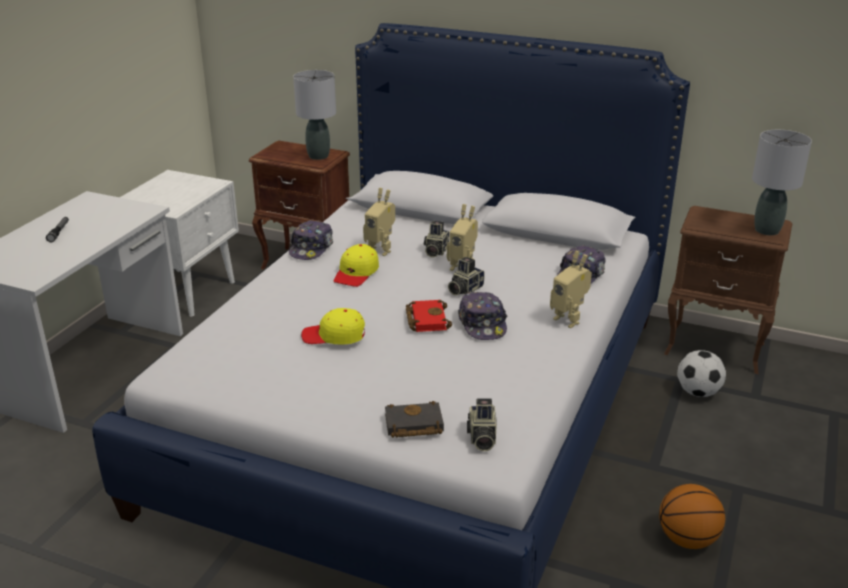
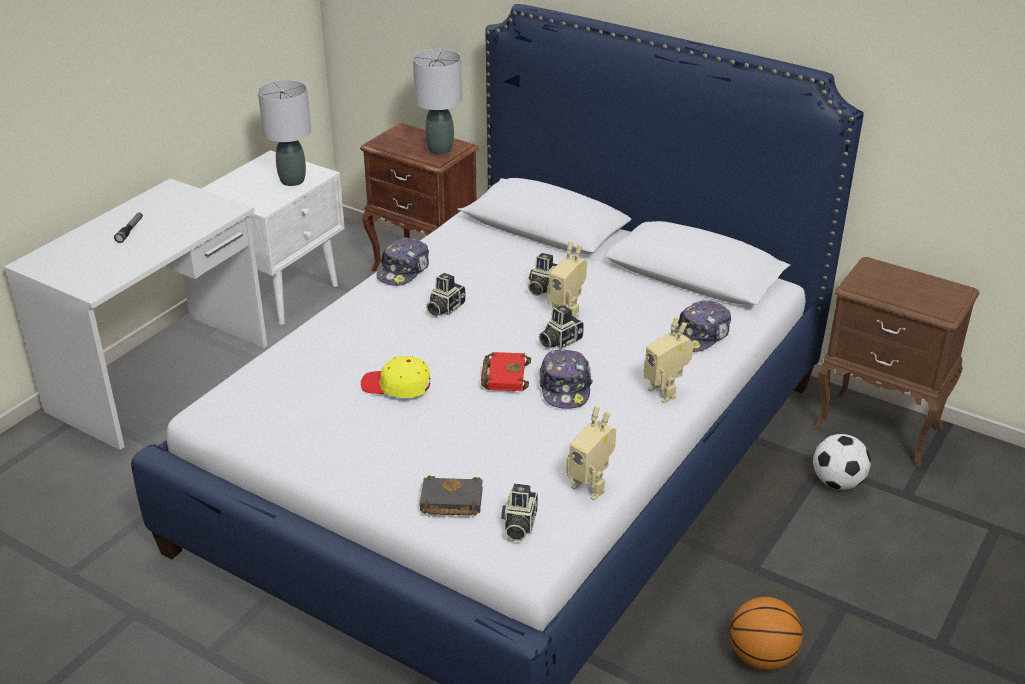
camera: 10 degrees right, 5 degrees up
yellow cap [334,244,379,287] -> camera [426,273,466,317]
toy robot [363,188,395,256] -> toy robot moved to [566,406,616,500]
grey table lamp [752,130,812,235] -> grey table lamp moved to [258,80,311,186]

